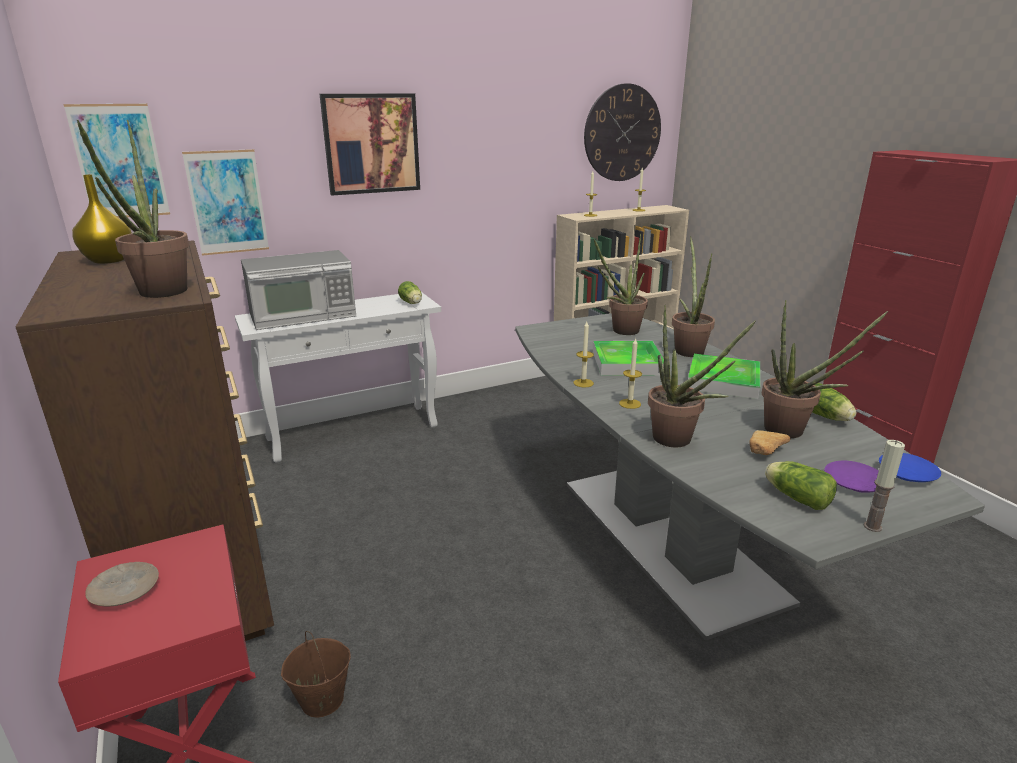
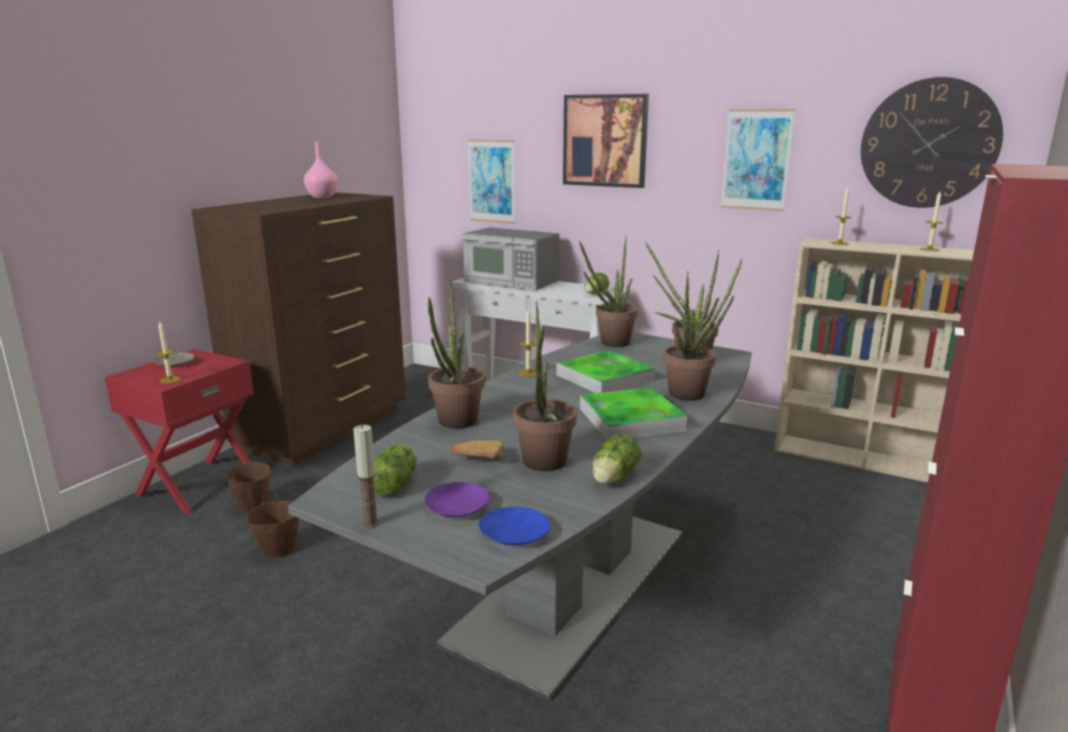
camera: 55 degrees right, 5 degrees down
picture [63,104,170,218] -> picture moved to [721,109,795,211]
yellow vase [72,174,132,264] -> pink vase [304,142,338,198]
potted plant [77,120,189,298] -> potted plant moved to [579,236,638,347]
candle [619,338,642,409] -> candle moved to [156,322,181,383]
none -> brown bucket [247,487,299,558]

